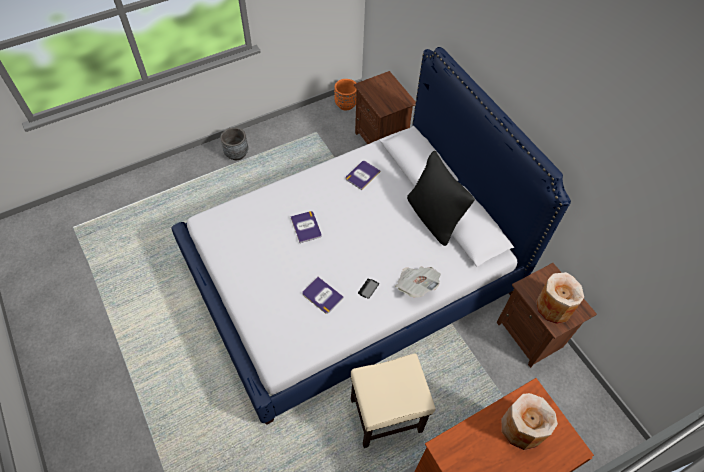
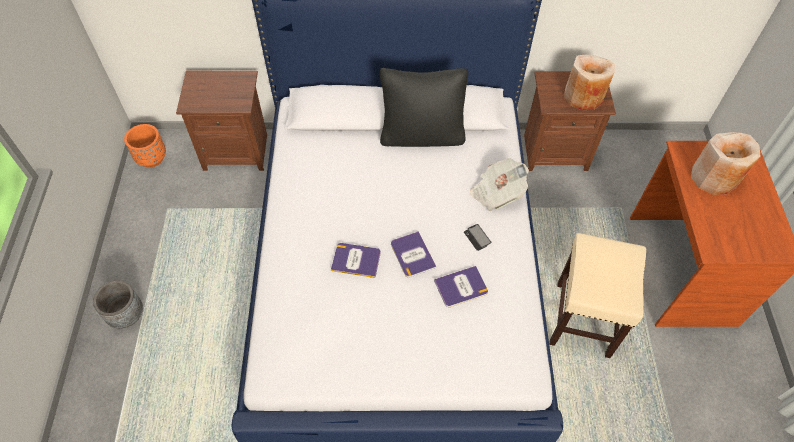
camera: 60 degrees left, 0 degrees up
book [346,161,381,190] -> book moved to [391,231,436,278]

